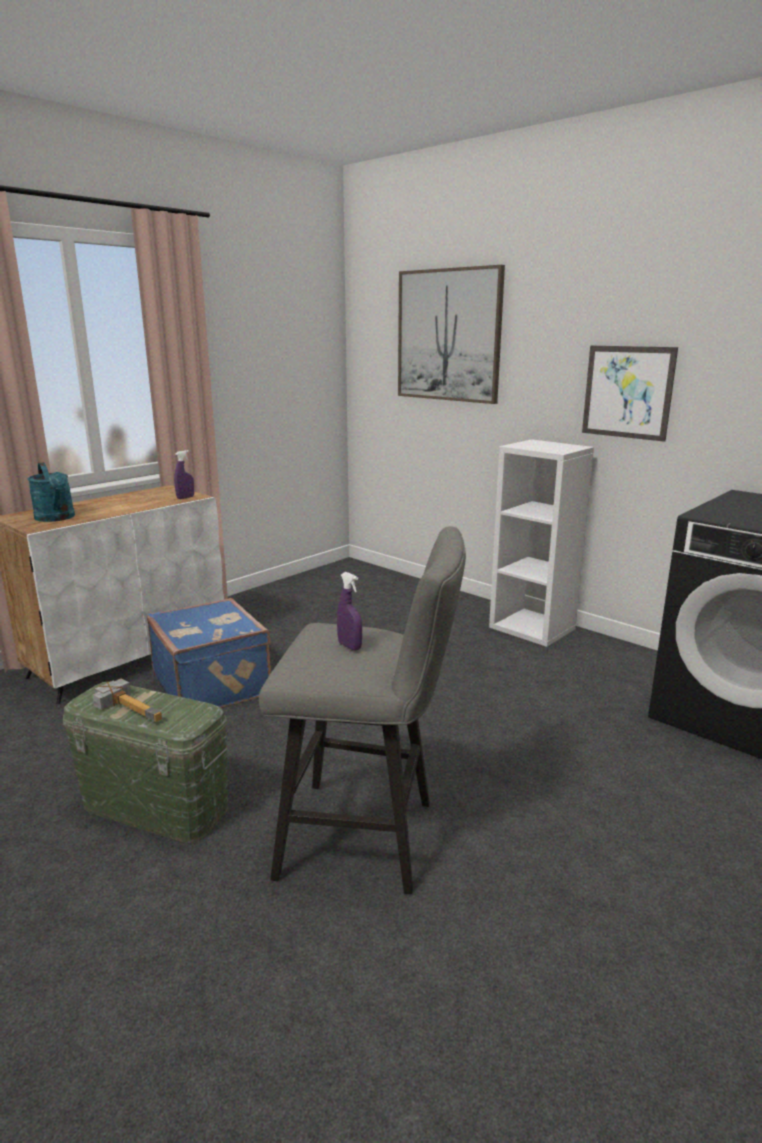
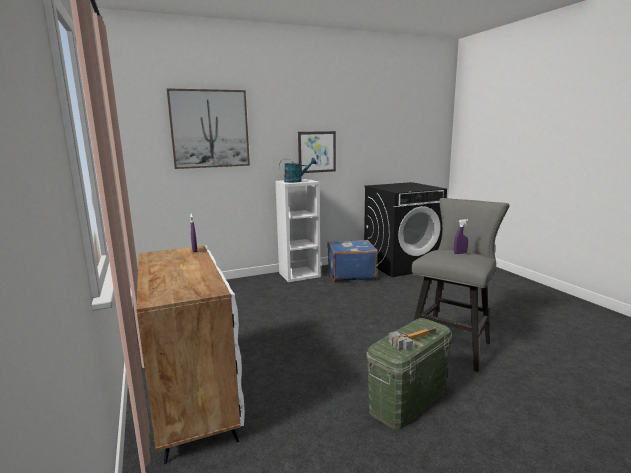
camera: 65 degrees left, 5 degrees down
turquoise watering can [28,463,75,522] -> turquoise watering can moved to [279,158,317,183]
blue suitcase [147,598,271,708] -> blue suitcase moved to [327,240,378,282]

